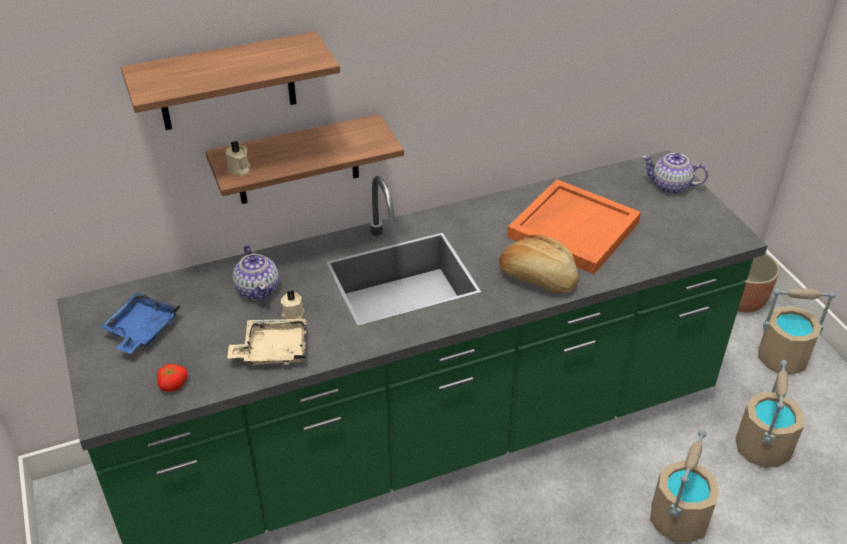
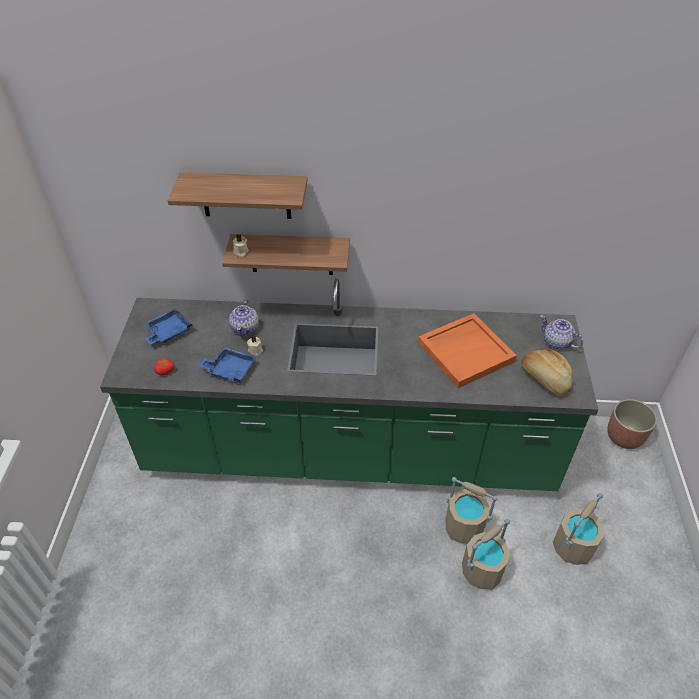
camera: 25 degrees right, 5 degrees up
beige tray [227,319,307,365] -> blue tray [199,346,256,383]
bread [499,235,579,293] -> bread moved to [521,349,573,396]
beige bucket [758,288,835,375] -> beige bucket moved to [445,477,498,544]

